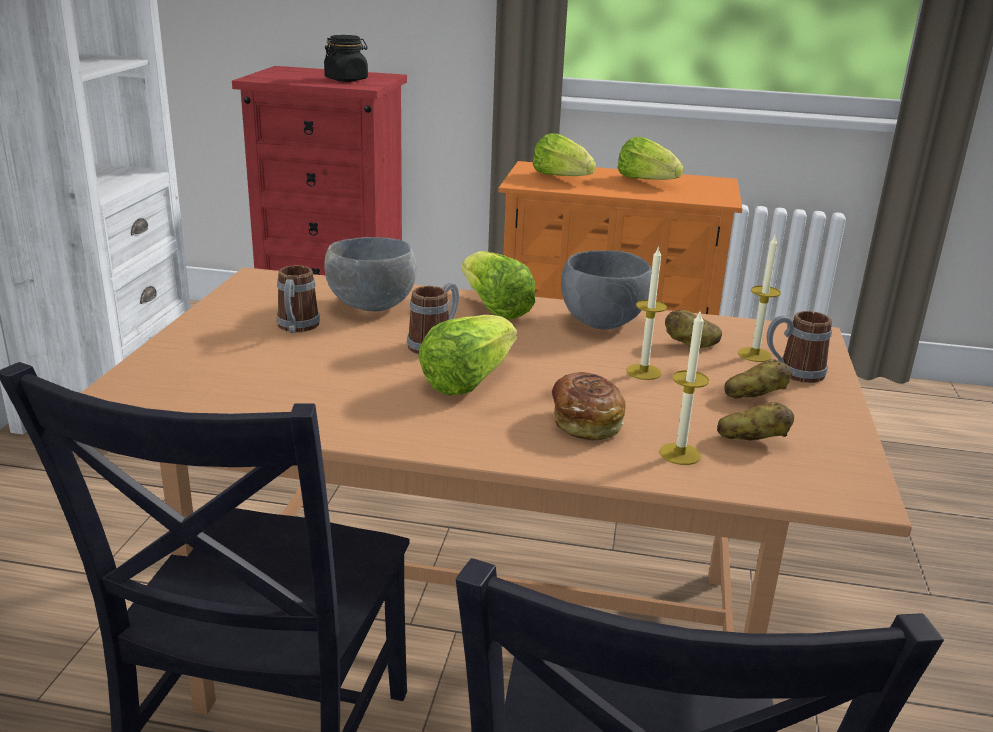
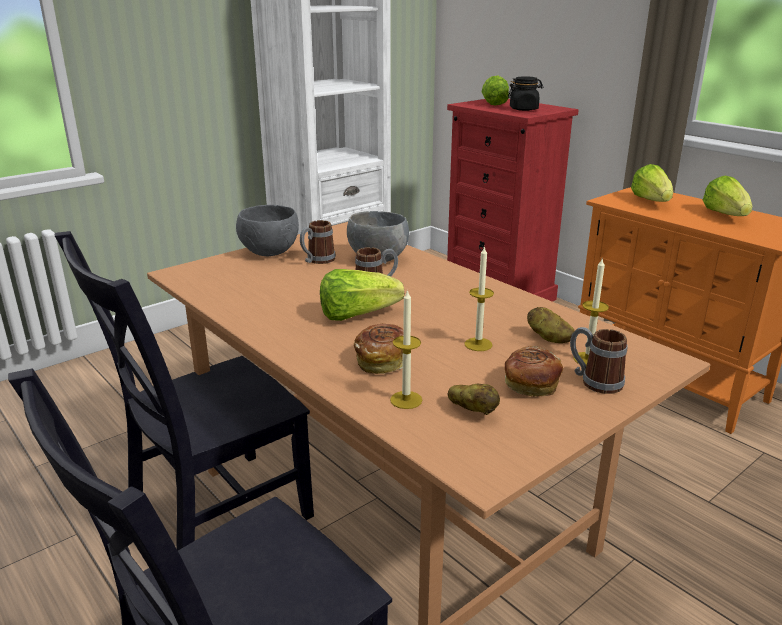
camera: 40 degrees right, 0 degrees up
lettuce [462,251,535,320] -> lettuce moved to [481,76,509,106]
grey bowl [561,250,652,329] -> grey bowl moved to [236,205,299,256]
potato [724,360,791,399] -> bread [505,346,563,397]

